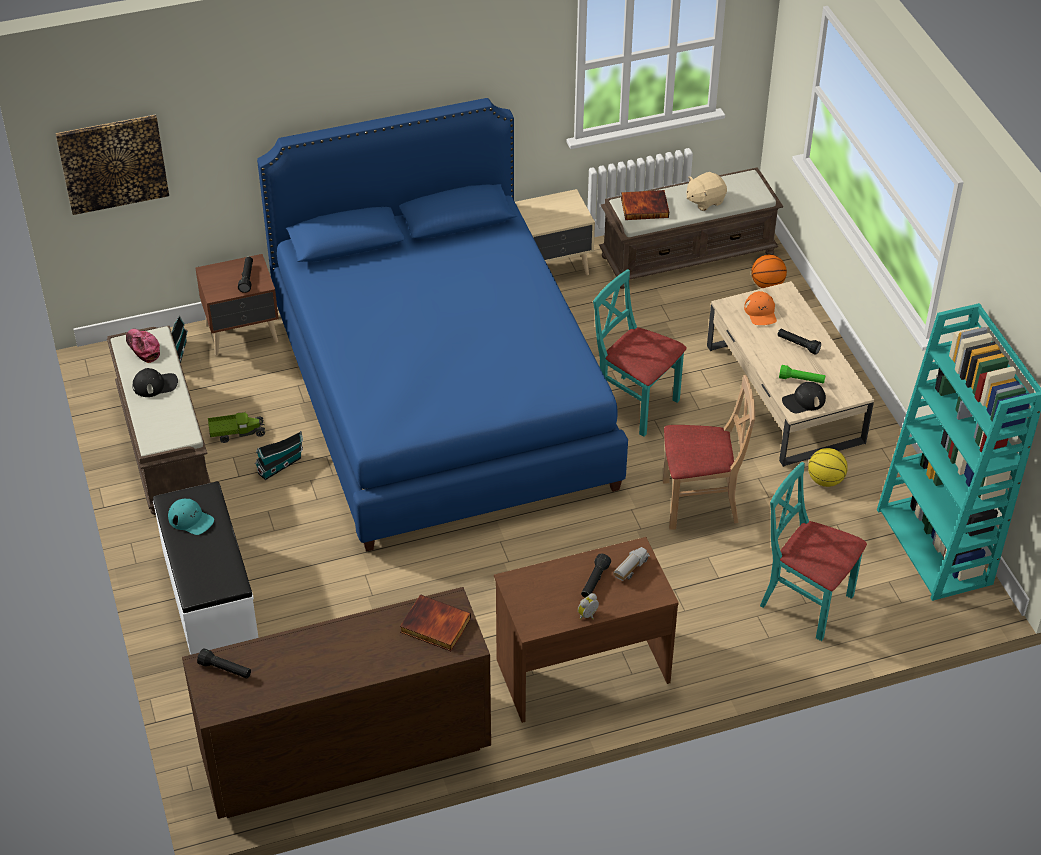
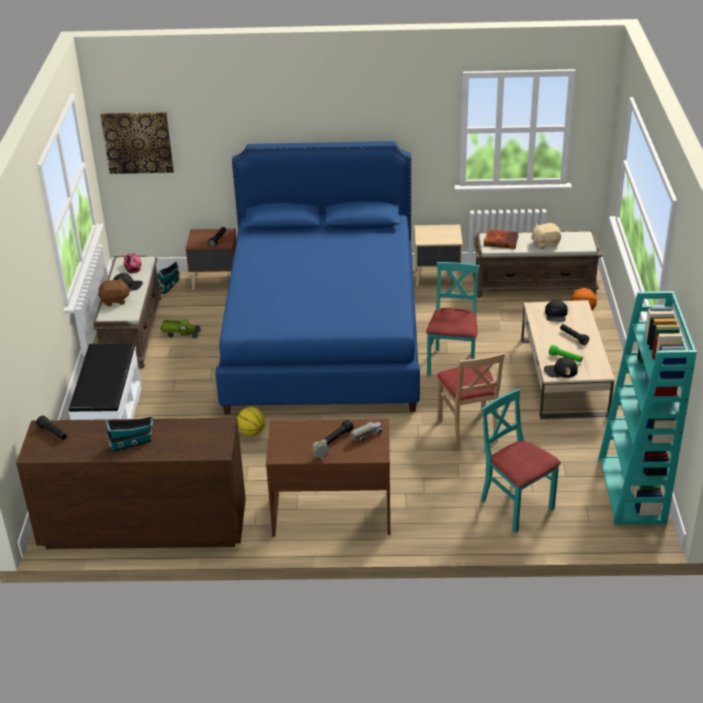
camera: 20 degrees right, 10 degrees down
turquoise cap [168,499,214,535] -> none
toy house [255,431,303,480] -> toy house moved to [105,416,154,452]
book [400,594,471,651] -> none
turquoise chair [593,269,687,437] -> turquoise chair turned 45 degrees clockwise [426,262,479,376]
beige chair [663,375,755,530] -> beige chair turned 60 degrees clockwise [437,353,505,450]
orange cap [744,291,777,325] -> black cap [545,299,568,322]
basketball [808,448,848,487] -> basketball moved to [237,407,266,436]
none -> brown plush toy [98,278,131,307]

